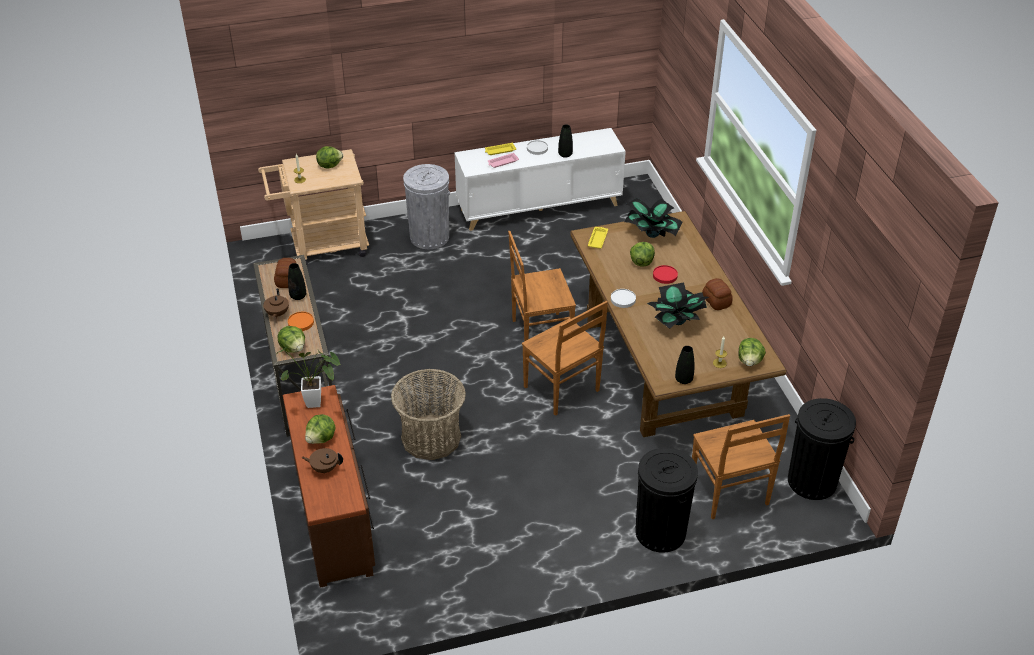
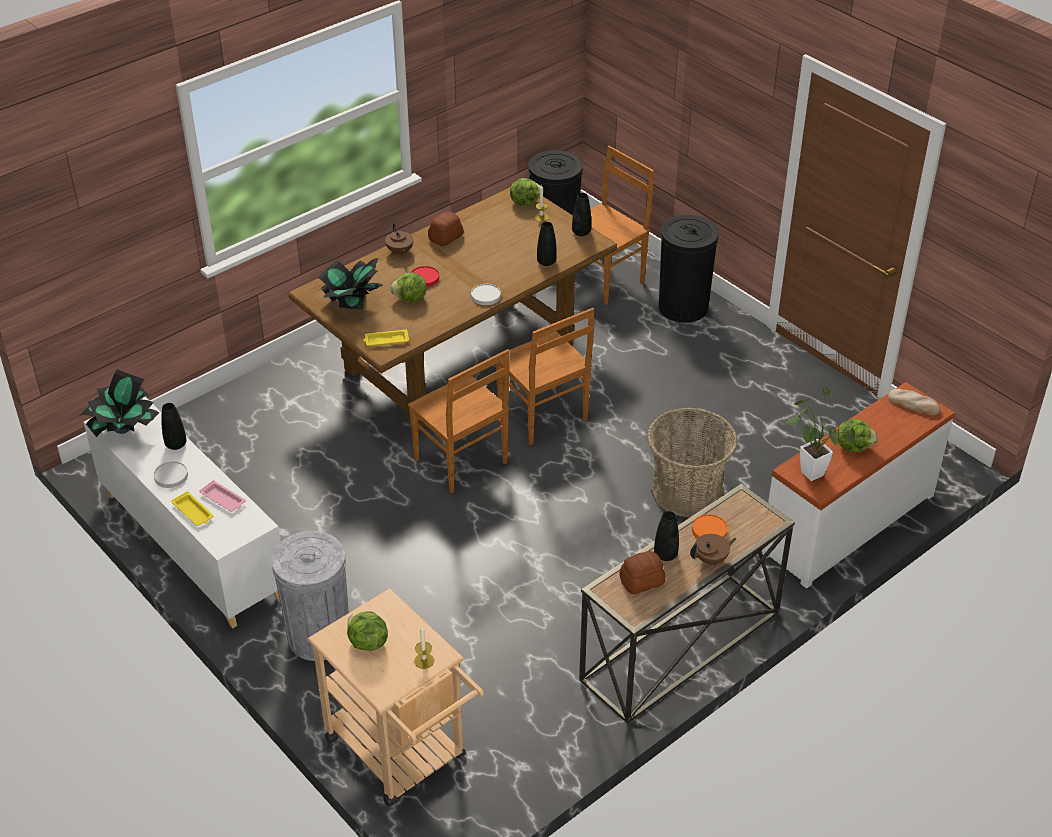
camera: 115 degrees left, 0 degrees up
lettuce [278,326,305,353] -> none
brown dresser [283,385,375,588] -> white dresser [762,382,955,588]
brown teapot [301,448,343,473] -> brown teapot moved to [385,223,413,255]
brown chair [522,301,608,416] -> brown chair turned 120 degrees clockwise [496,308,594,445]
potted plant [647,282,709,329] -> potted plant moved to [80,369,160,437]
none -> black vase [537,222,557,266]
none -> bread [888,389,941,416]

